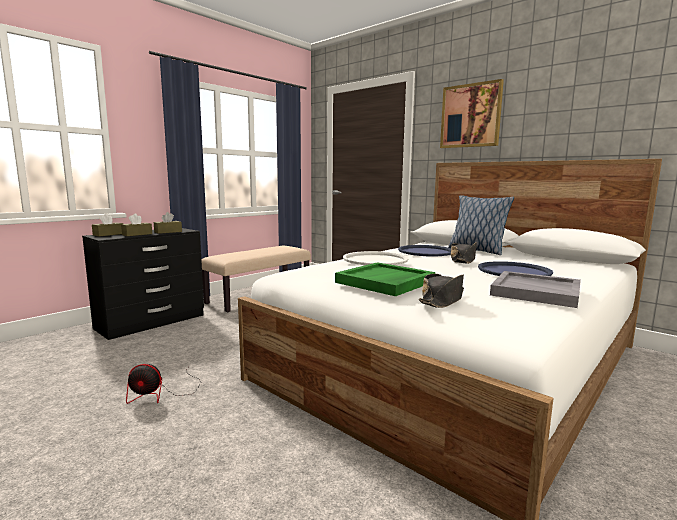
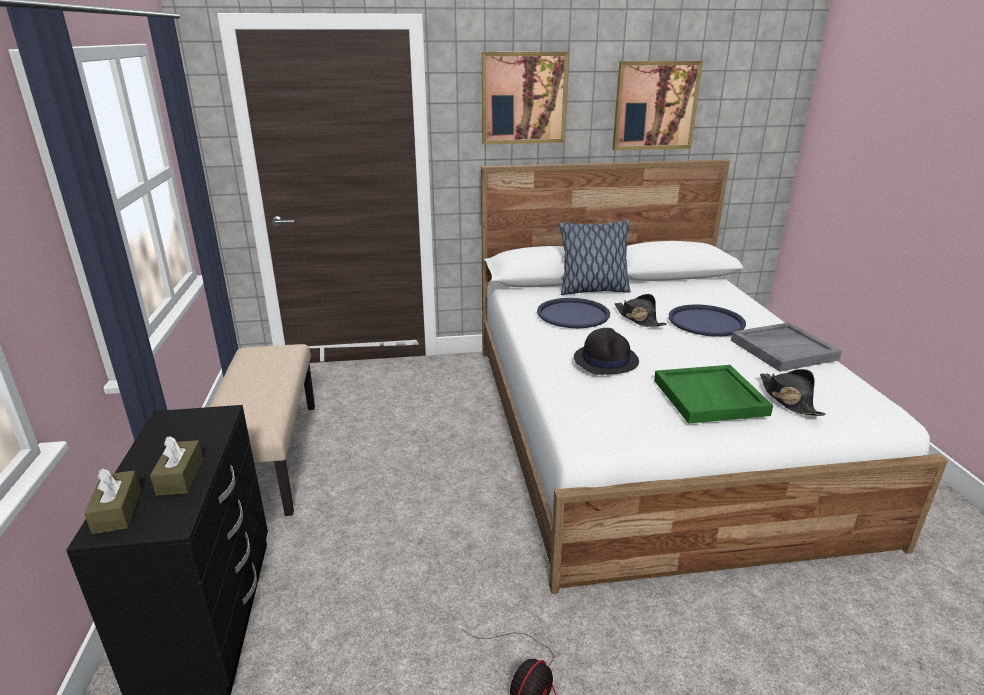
camera: 50 degrees left, 15 degrees up
brown tissue box [154,212,182,234] -> none
white tray [343,251,408,265] -> black hat [574,328,639,375]
none -> picture [612,61,703,150]

